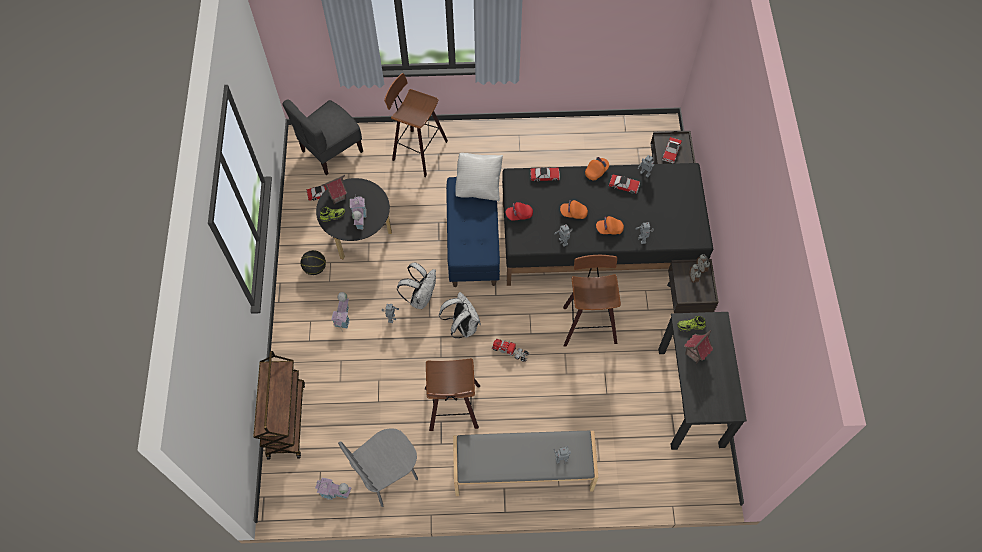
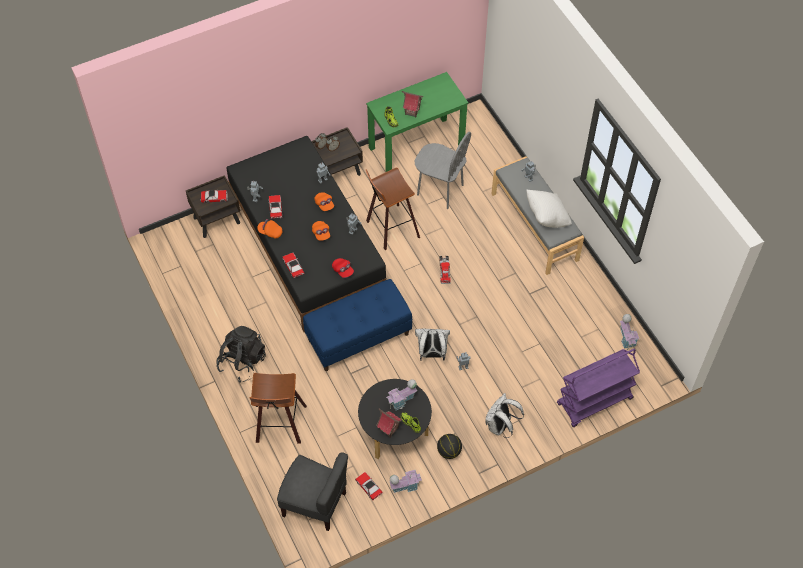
camera: 115 degrees left, 5 degrees down
brown cart [253,351,305,460] -> purple cart [557,349,640,427]
toy house [331,292,350,332] -> toy house moved to [389,470,422,493]
grey chair [338,428,418,507] -> grey chair moved to [415,132,471,209]
stool [425,358,480,431] -> none
white backpack [439,292,481,338] -> white backpack moved to [485,393,524,438]
white pillow [456,153,503,201] -> white pillow moved to [526,190,572,228]
black desk [658,312,747,450] -> green desk [366,72,468,172]
none -> black backpack [216,326,266,383]

